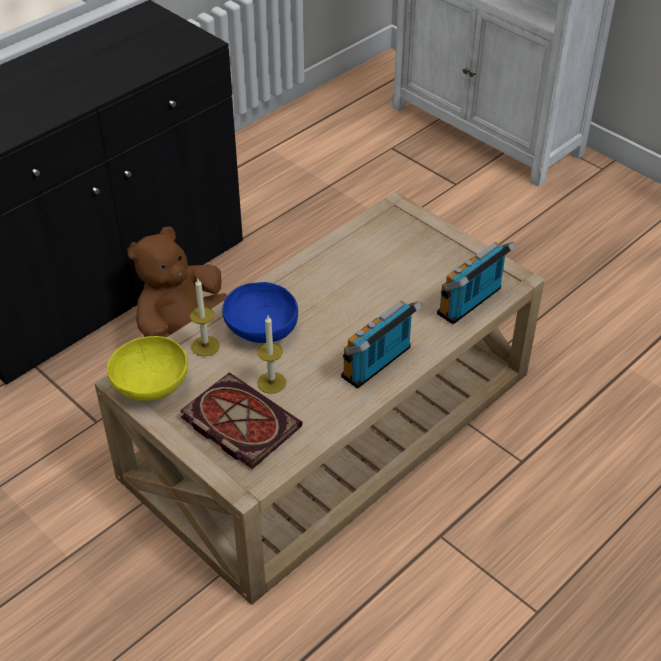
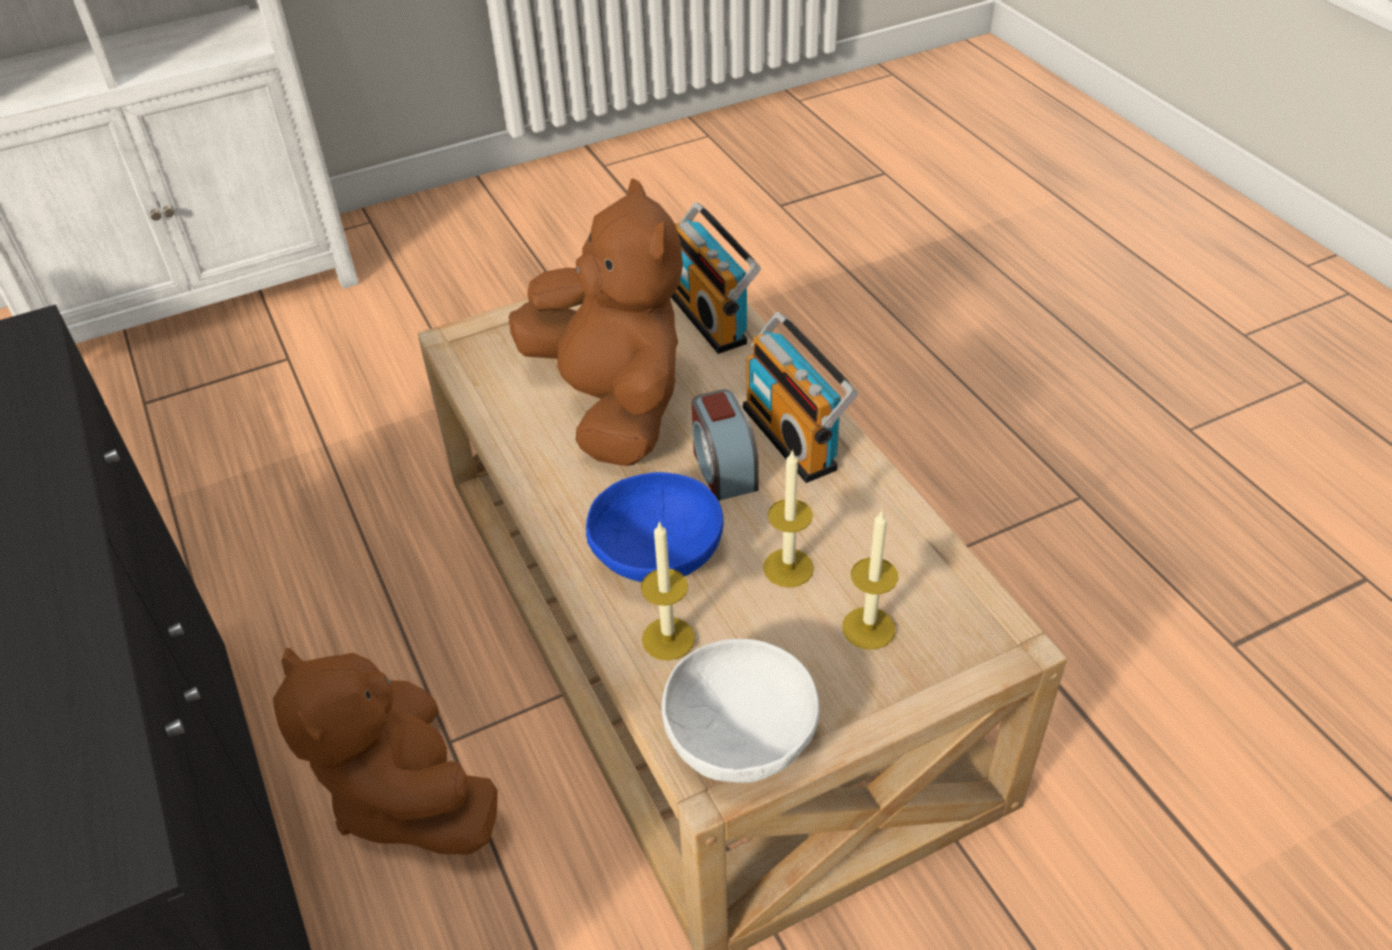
camera: 70 degrees left, 0 degrees up
yellow bowl [107,336,188,401] -> white bowl [661,639,820,783]
book [180,372,302,469] -> candle [842,510,898,649]
none -> brown plush toy [509,179,683,466]
none -> alarm clock [692,389,759,501]

